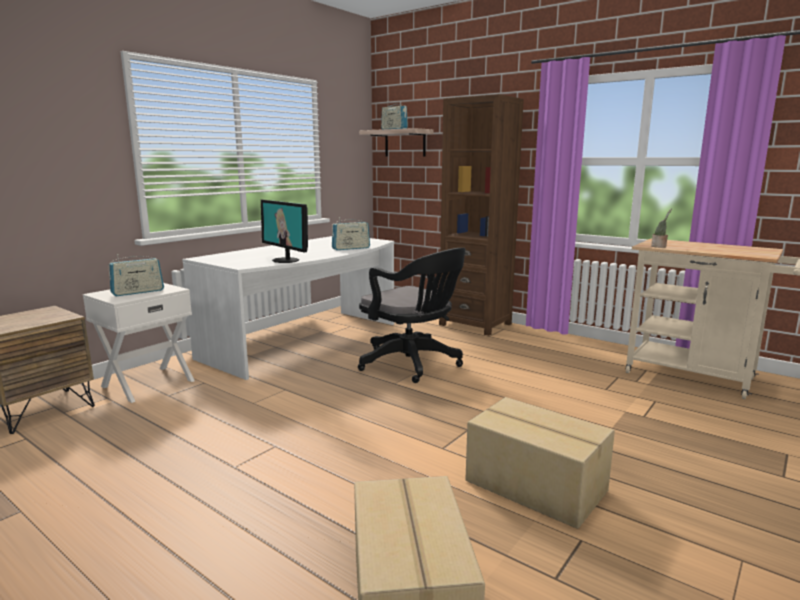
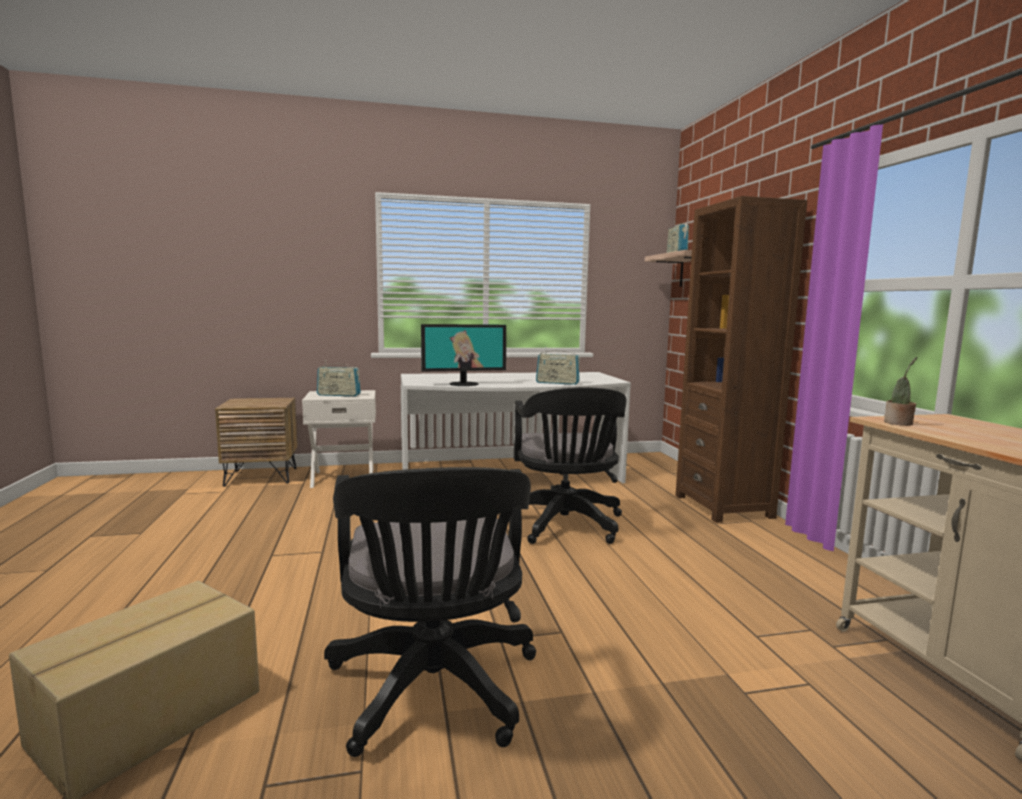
camera: 40 degrees right, 5 degrees down
monitor [261,200,308,263] -> monitor turned 105 degrees counterclockwise [421,324,506,386]
cardboard box [465,397,615,529] -> black office chair [324,467,536,757]

